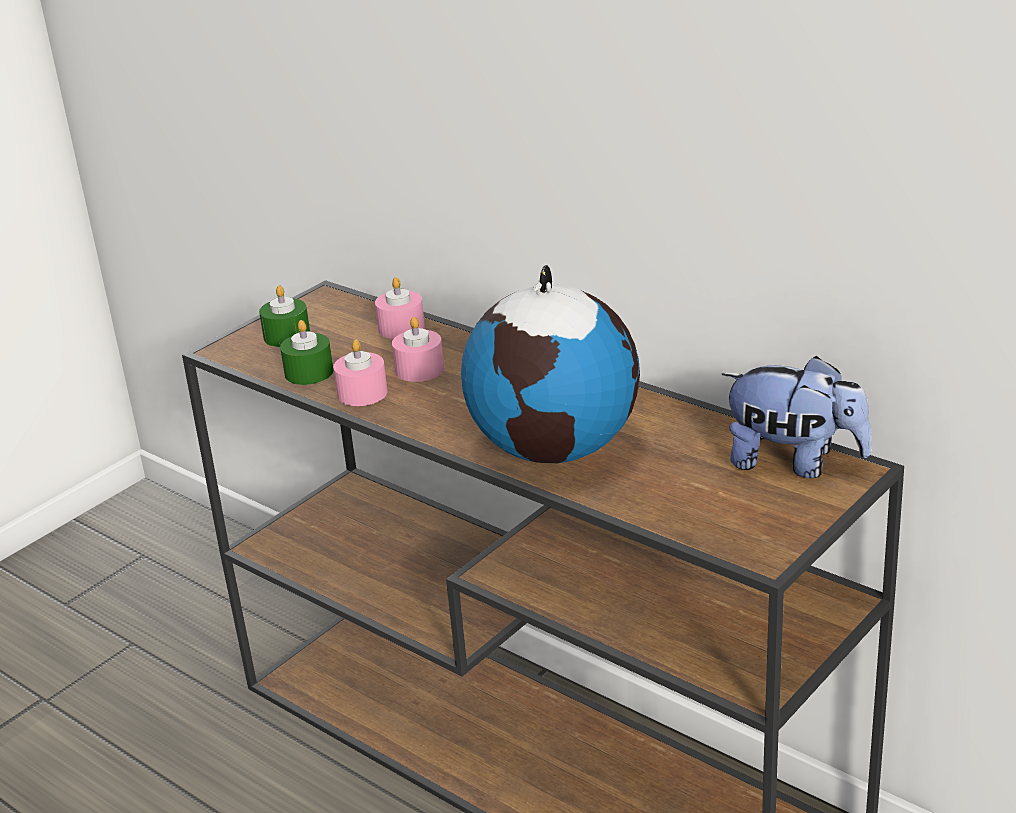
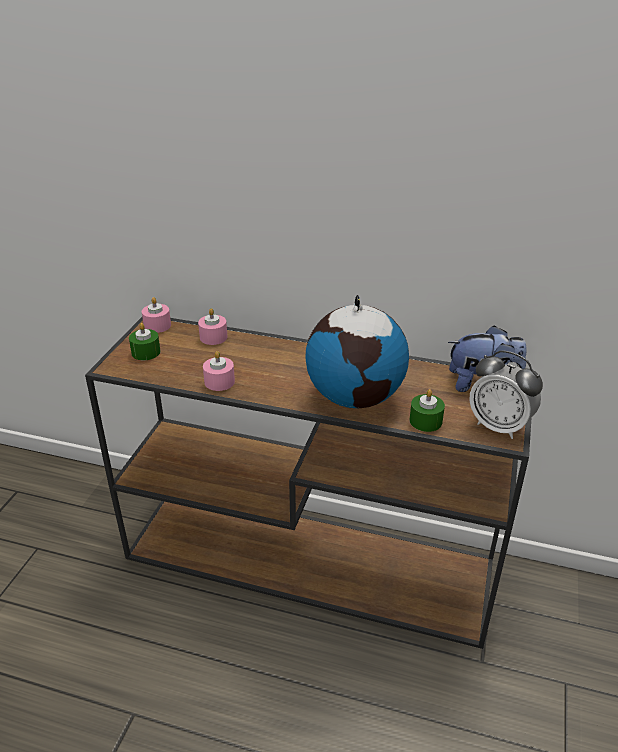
camera: 25 degrees left, 5 degrees up
green candle [280,320,334,385] -> green candle moved to [409,389,445,432]
pink candle [392,317,444,382] -> pink candle moved to [142,297,171,333]
none -> alarm clock [469,350,543,439]

